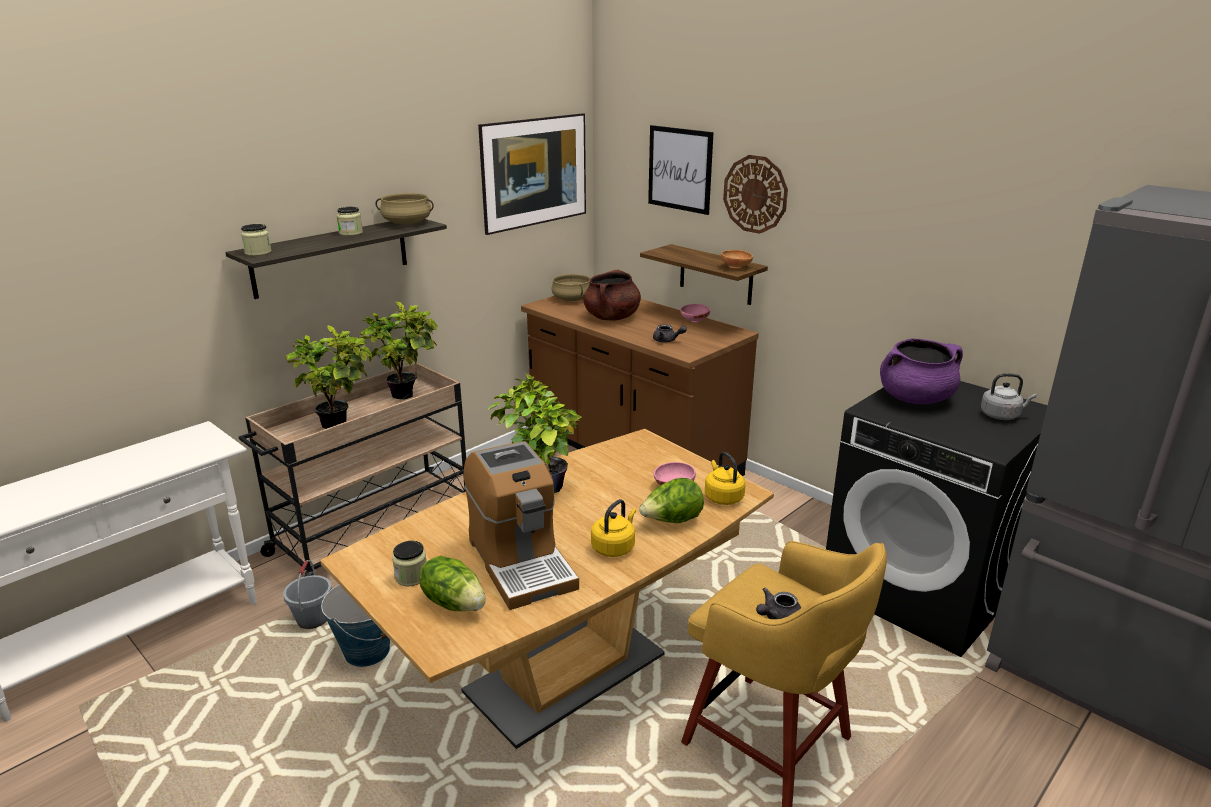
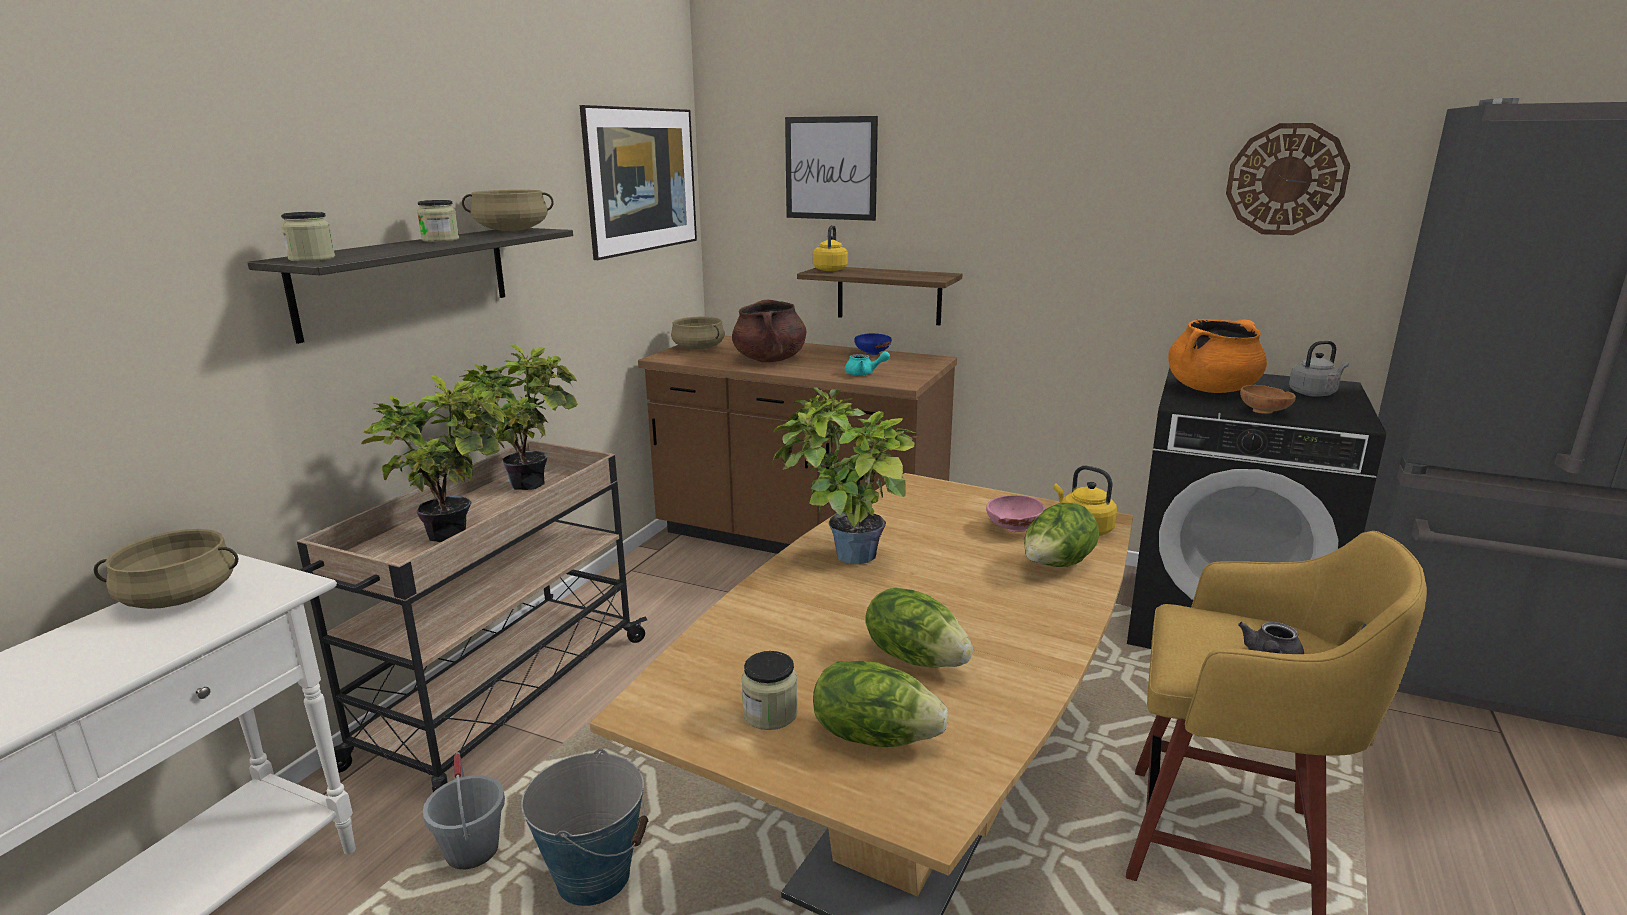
camera: 20 degrees left, 5 degrees down
coffee machine [464,441,579,610] -> lettuce [866,588,973,667]
yellow kettle [591,499,636,557] -> yellow kettle moved to [813,225,848,271]
grey teapot [653,324,687,342] -> turquoise teapot [845,351,890,376]
pink bowl [680,304,710,323] -> blue bowl [854,333,892,355]
brown bowl [721,250,753,268] -> brown bowl moved to [1240,385,1296,414]
wall clock [723,155,788,234] -> wall clock moved to [1226,123,1350,235]
purple cooking pot [880,338,963,404] -> orange cooking pot [1168,319,1267,393]
none -> beige cooking pot [93,529,238,609]

